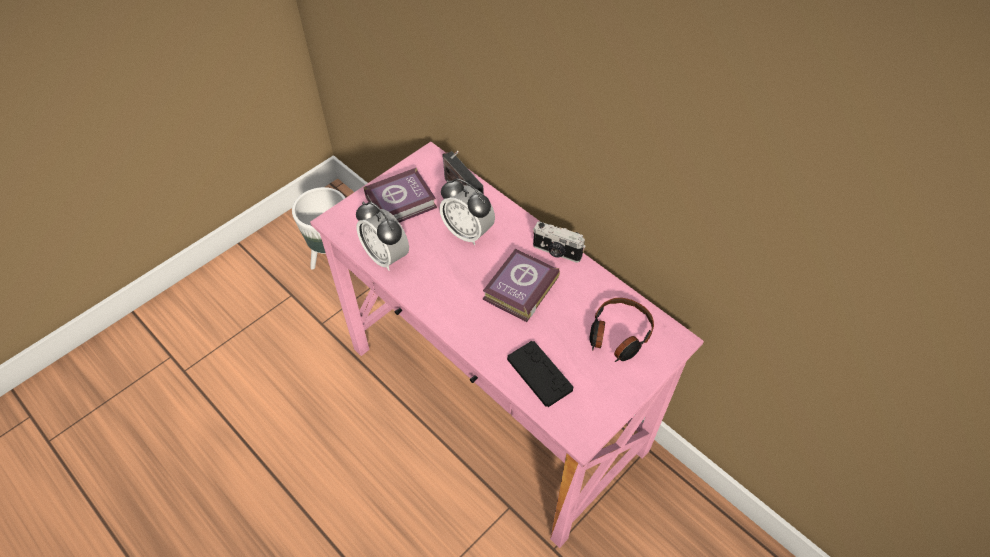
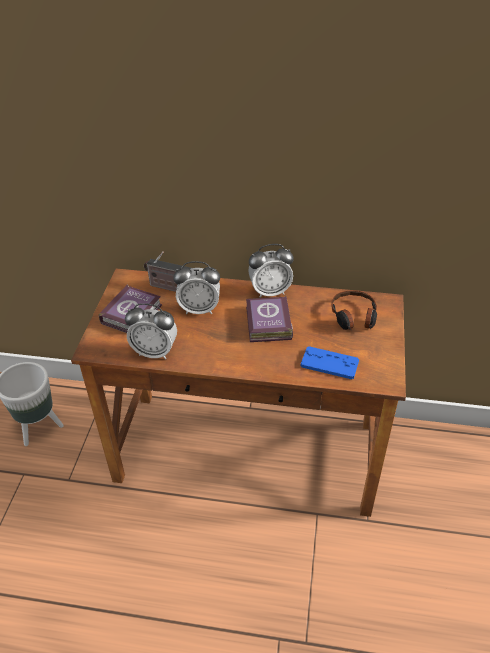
camera: 35 degrees left, 10 degrees down
pink desk [310,142,704,548] -> brown desk [71,268,406,517]
black game controller [507,341,573,407] -> blue game controller [301,346,359,379]
camera [533,221,586,263] -> alarm clock [248,244,294,298]

